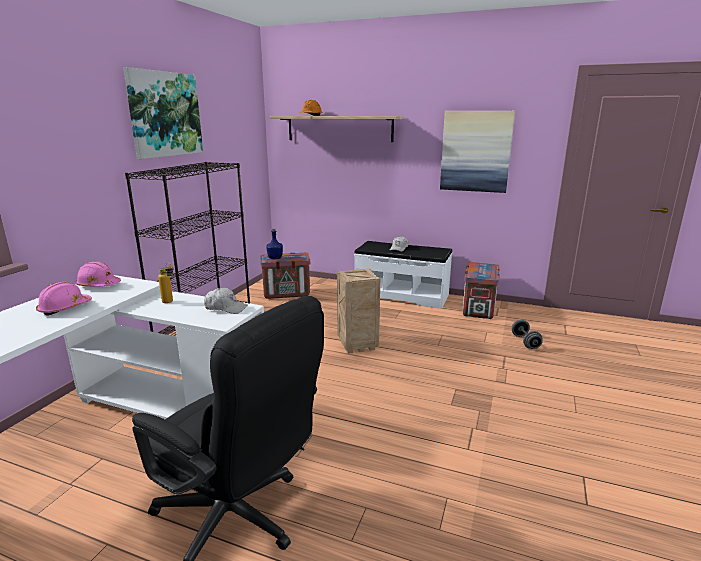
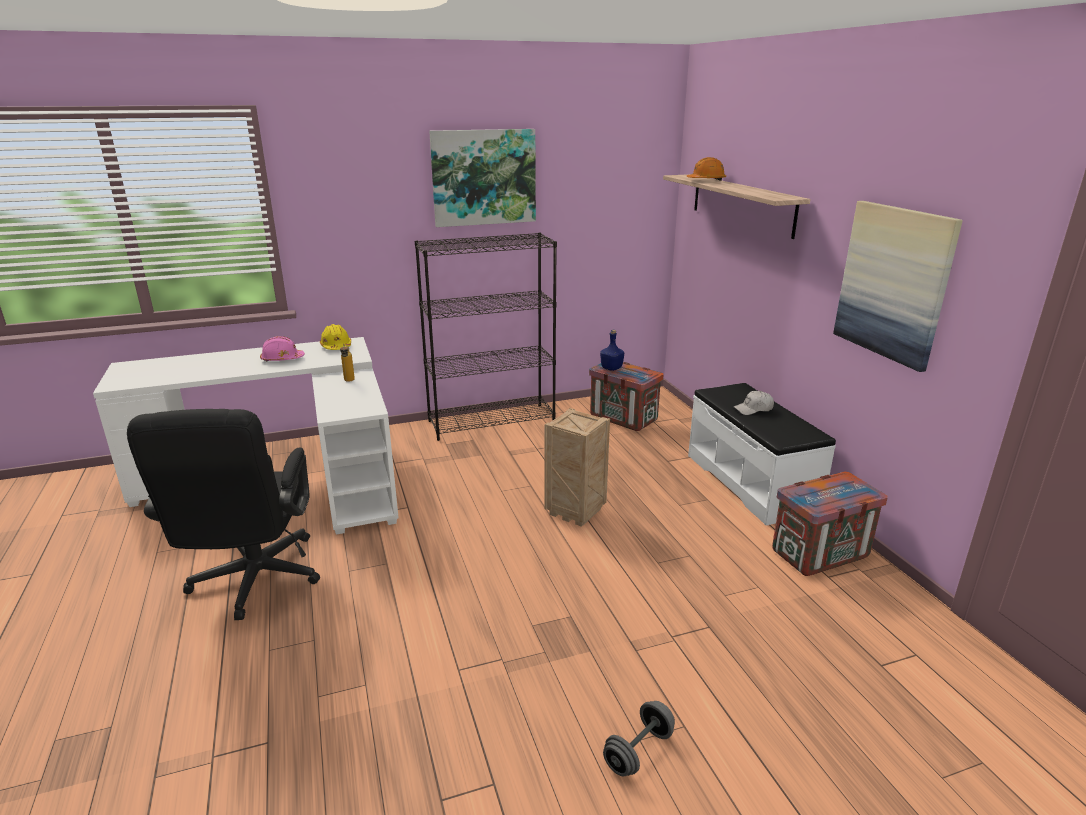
camera: 50 degrees right, 5 degrees up
pink hard hat [75,262,121,287] -> yellow hard hat [320,324,351,350]
white cap [204,288,248,314] -> none
grey dumbbell [512,320,542,349] -> grey dumbbell moved to [603,701,675,776]

